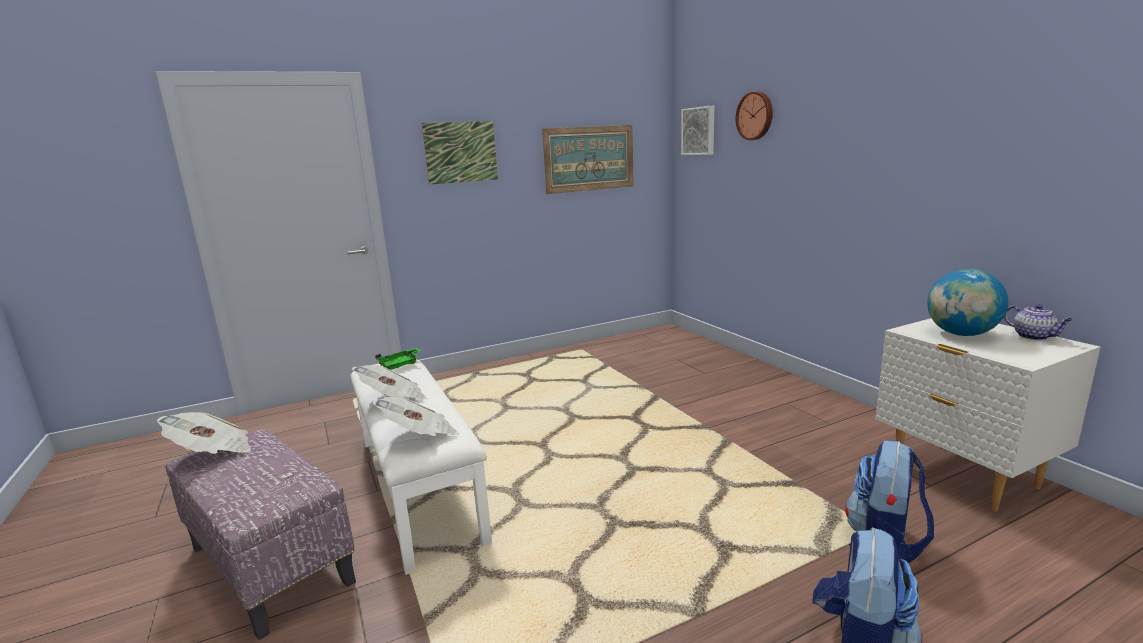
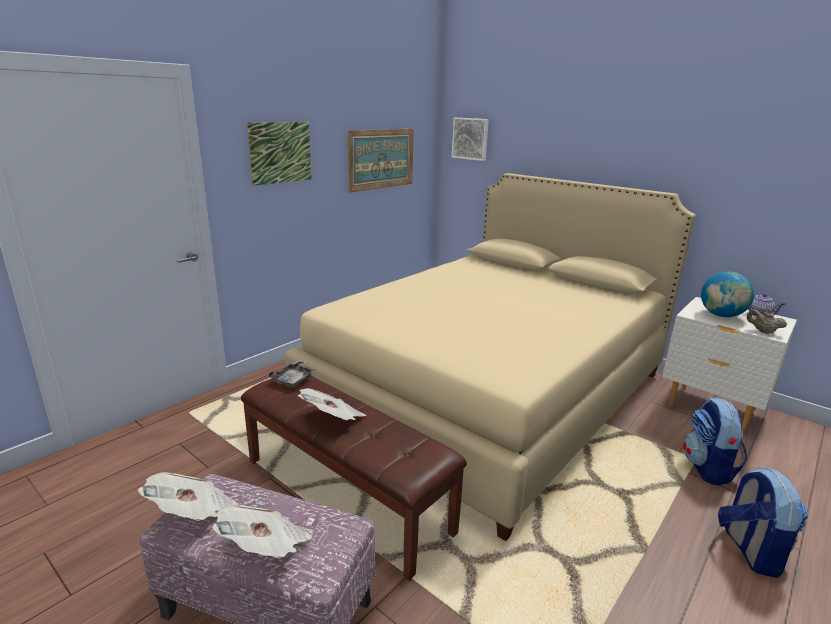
camera: 25 degrees left, 5 degrees up
white bench [351,359,492,575] -> brown bench [241,375,467,581]
newspaper [372,397,460,436] -> newspaper moved to [212,504,312,558]
green tray [375,348,421,370] -> grey tray [269,360,315,387]
wall clock [735,91,773,140] -> none
none -> beige bed [285,173,696,541]
none -> beige teapot [747,309,787,334]

